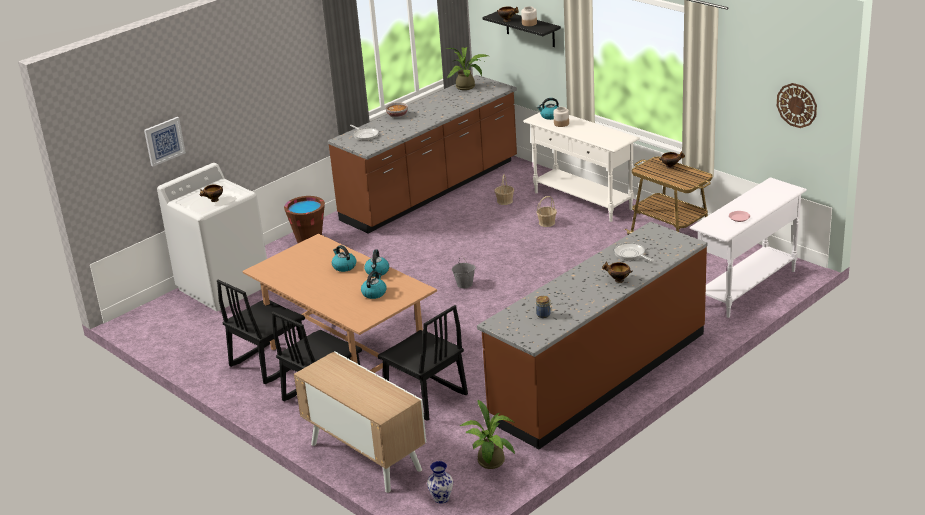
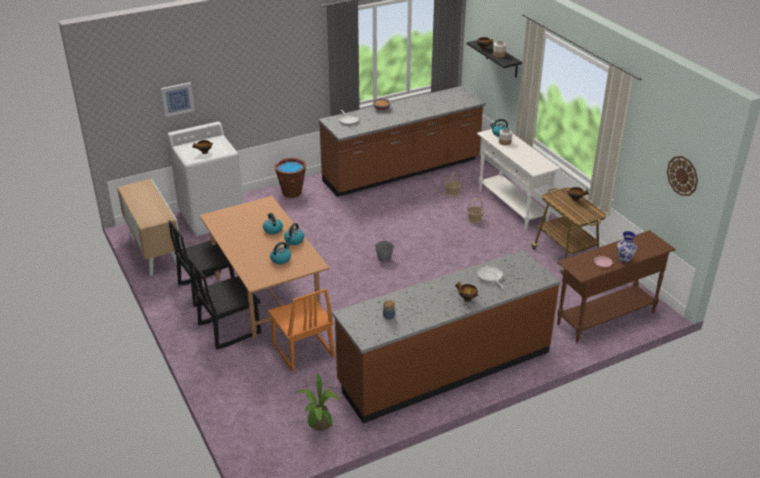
camera: 15 degrees right, 5 degrees up
cabinet [294,351,426,493] -> cabinet moved to [117,179,181,276]
black chair [378,305,468,421] -> orange chair [268,288,335,372]
vase [427,461,453,504] -> vase moved to [617,231,637,263]
potted plant [445,47,488,90] -> none
white console table [690,177,807,318] -> brown console table [557,230,676,343]

